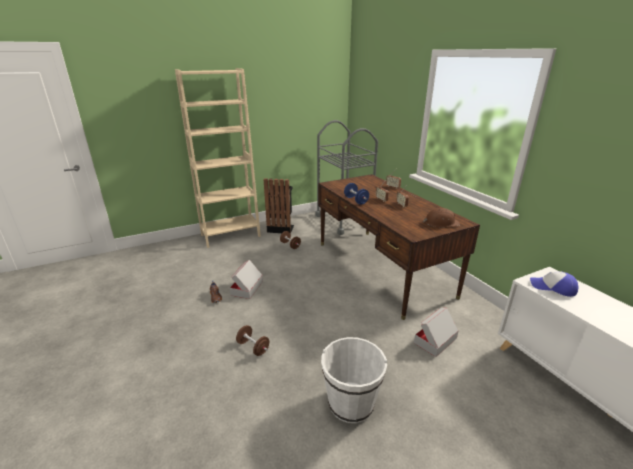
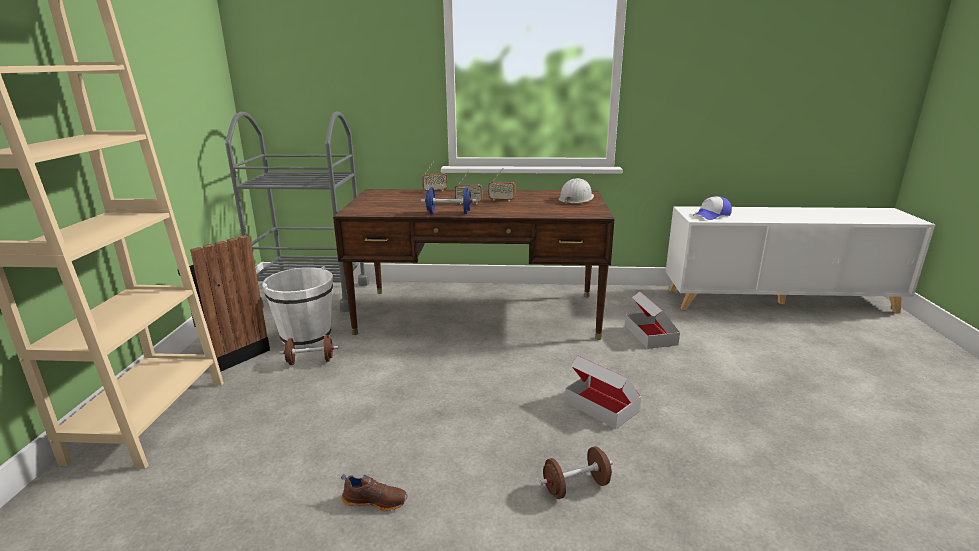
camera: 60 degrees left, 5 degrees down
cardboard box [230,260,263,299] -> cardboard box moved to [565,356,641,429]
white bucket [321,337,387,423] -> white bucket moved to [263,266,333,348]
brown hard hat [423,208,460,227] -> white hard hat [559,178,594,204]

